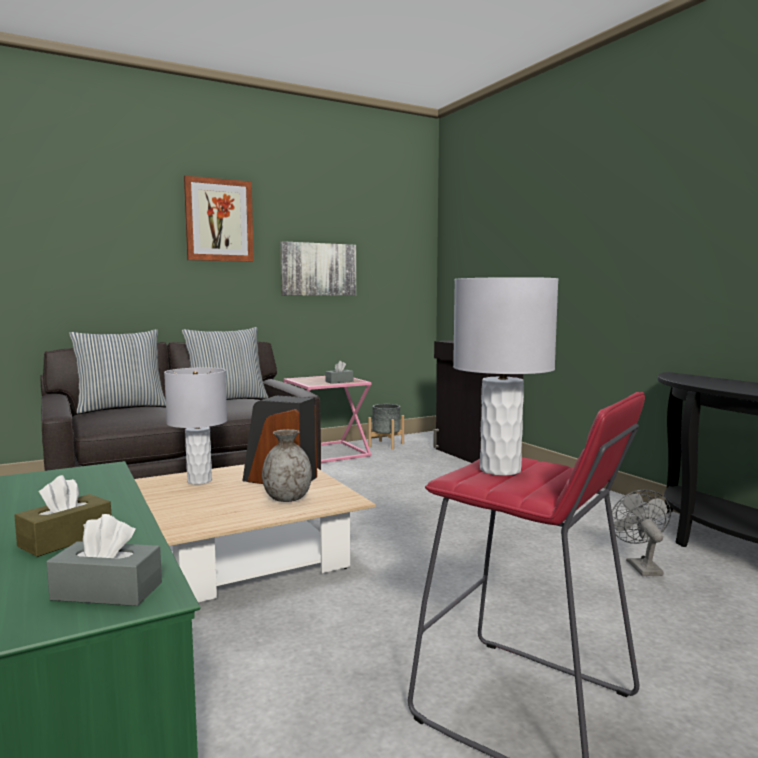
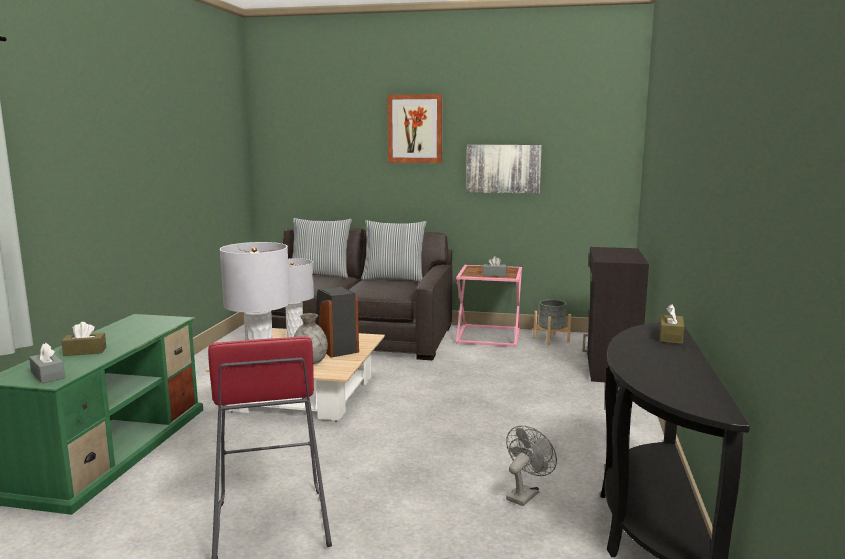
camera: 40 degrees right, 5 degrees up
none -> brown tissue box [660,304,684,344]

